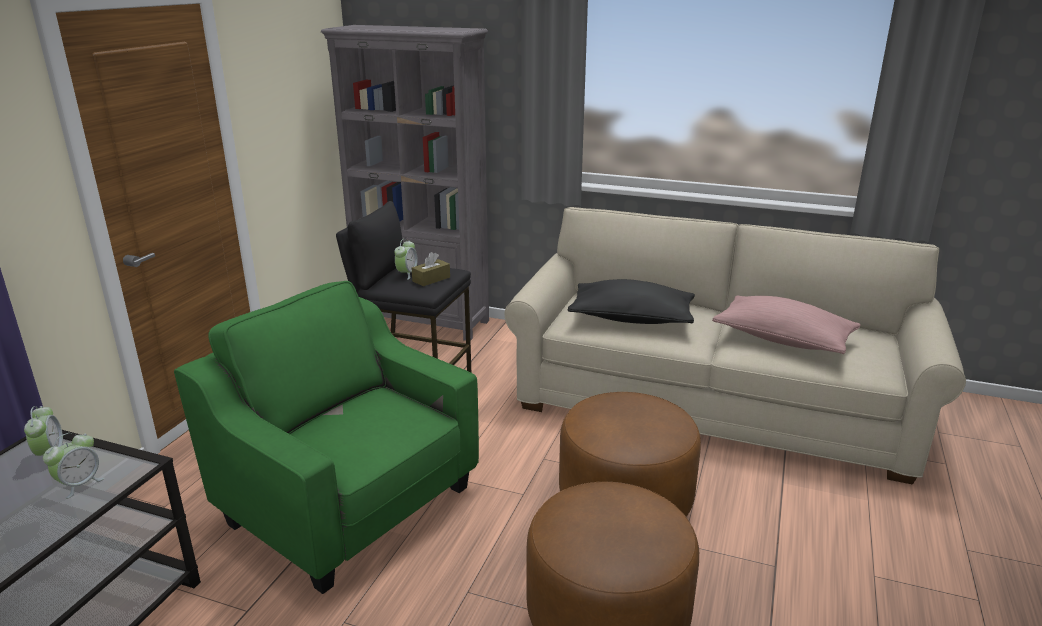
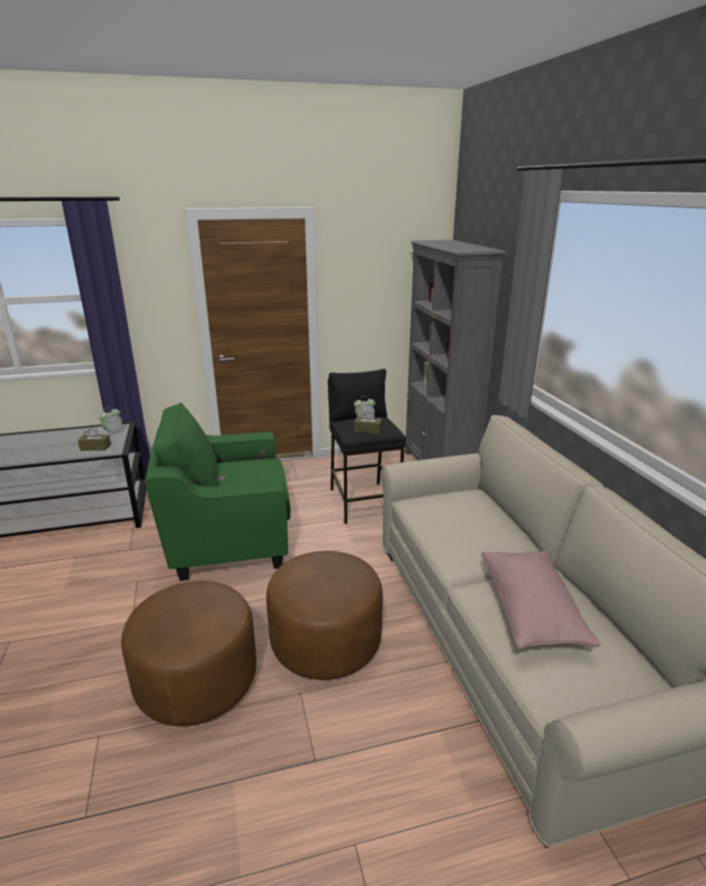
camera: 55 degrees right, 0 degrees up
alarm clock [43,433,105,499] -> brown tissue box [78,428,111,451]
green armchair [174,281,479,594] -> green armchair turned 105 degrees counterclockwise [145,403,291,581]
black pillow [568,279,695,324] -> none

